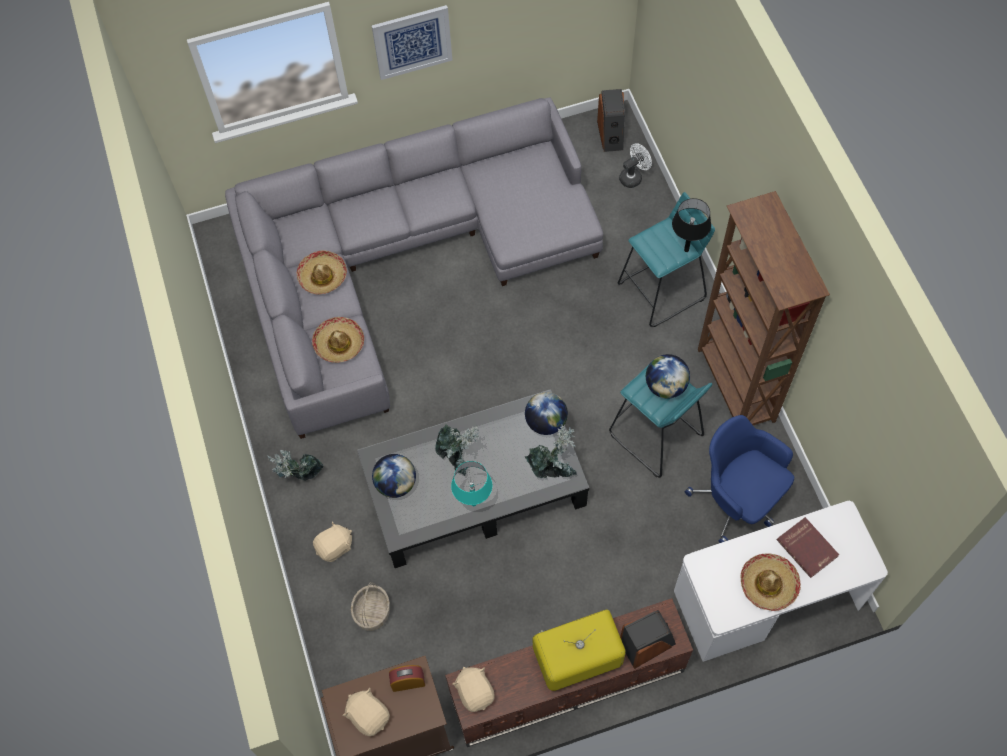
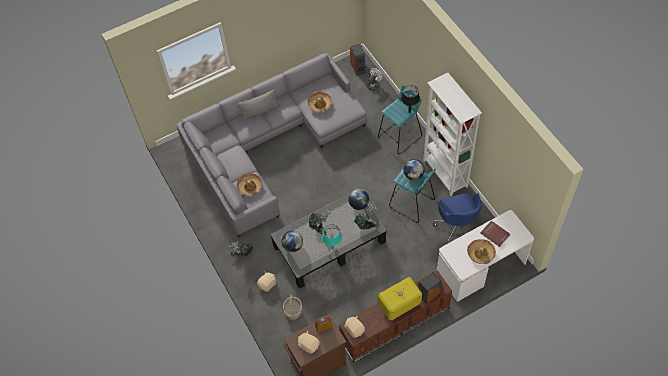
camera: 10 degrees left, 5 degrees down
hat [297,250,347,295] -> hat moved to [308,92,332,112]
picture [372,5,452,80] -> none
blue office chair [685,415,794,543] -> blue office chair turned 135 degrees counterclockwise [433,193,482,244]
brown bookcase [698,191,830,425] -> white bookcase [423,73,482,196]
none -> grey pillow [237,89,280,121]

